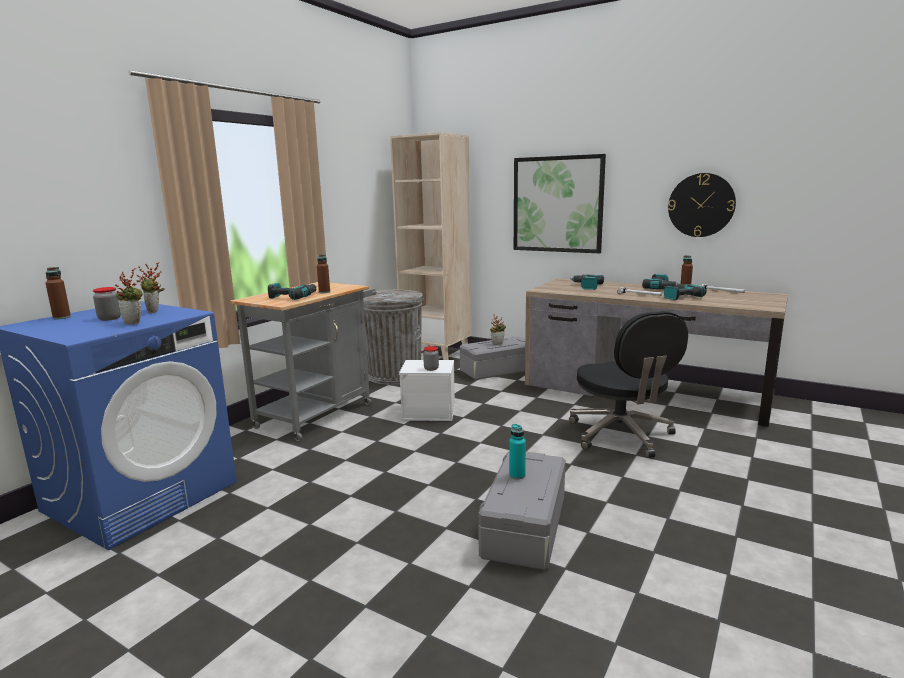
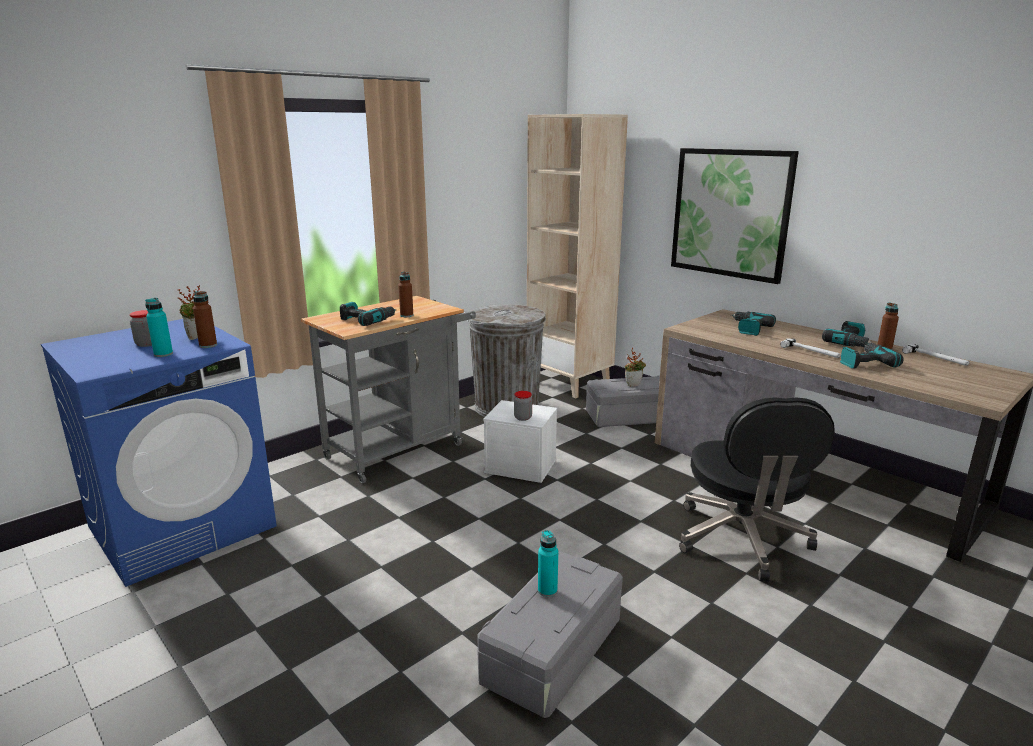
camera: 15 degrees right, 5 degrees up
brown bottle [46,267,71,319] -> brown bottle moved to [193,291,217,348]
potted plant [115,268,143,325] -> turquoise bottle [145,298,173,357]
wall clock [668,173,736,237] -> none

